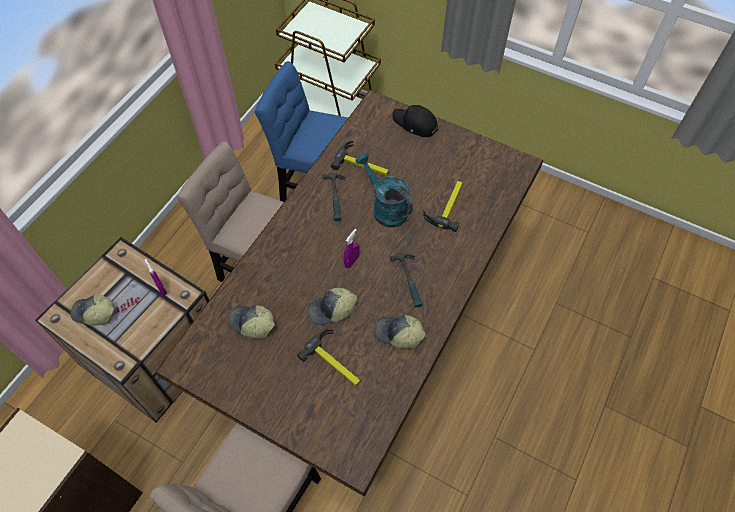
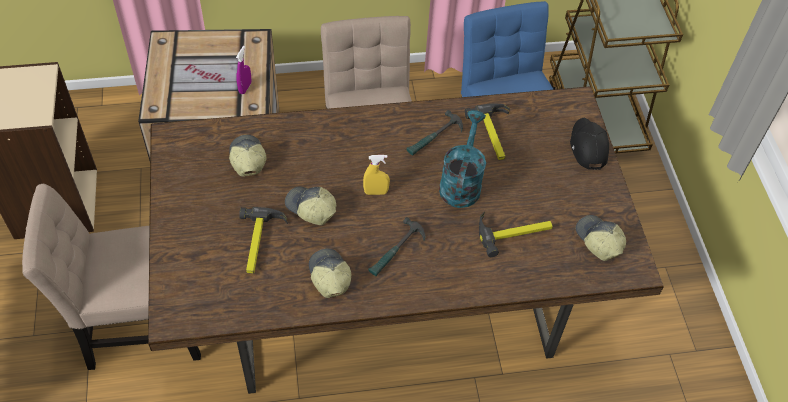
camera: 50 degrees right, 5 degrees down
cap [71,295,115,326] -> cap moved to [576,215,626,261]
purple spray bottle [344,229,360,268] -> yellow spray bottle [363,155,390,195]

